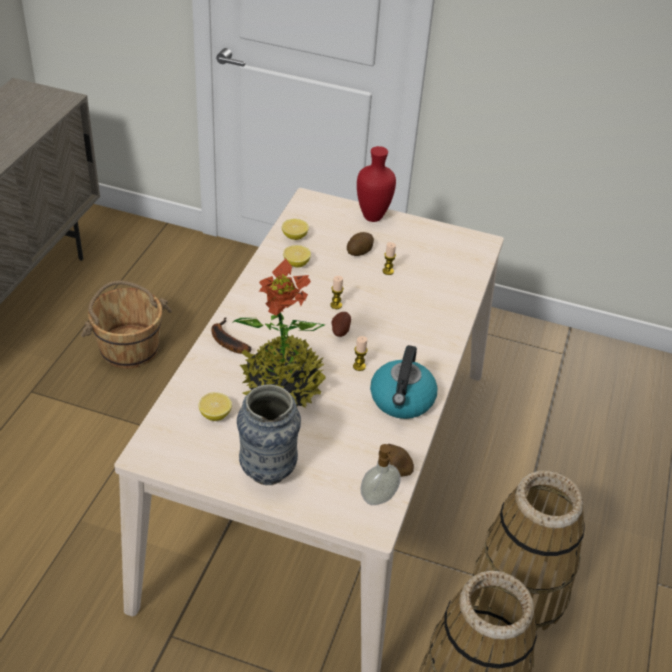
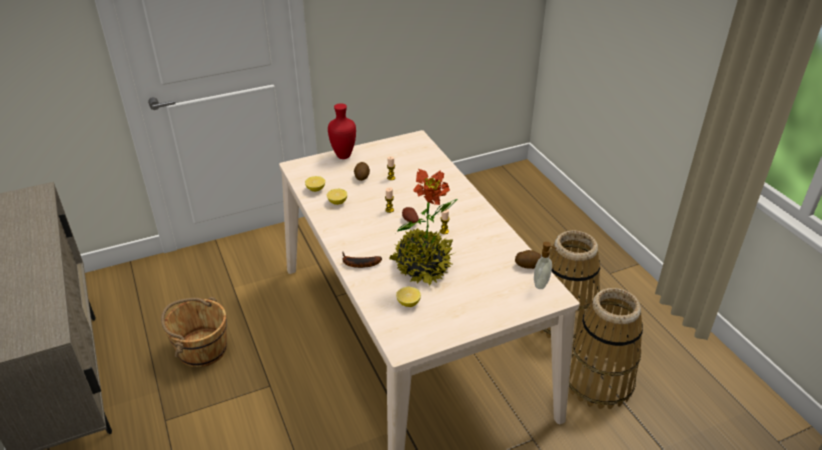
camera: 40 degrees left, 5 degrees down
vase [237,384,301,485] -> none
kettle [370,345,438,419] -> none

